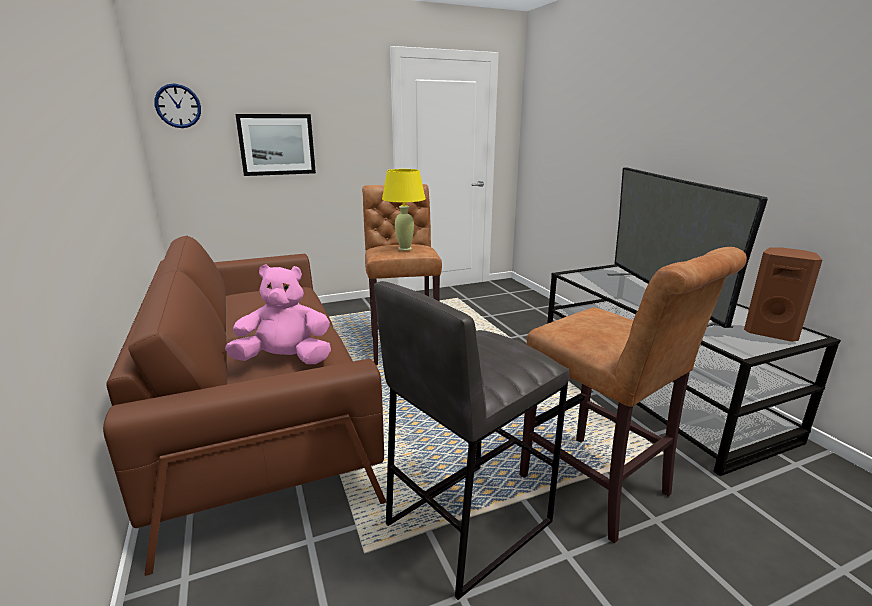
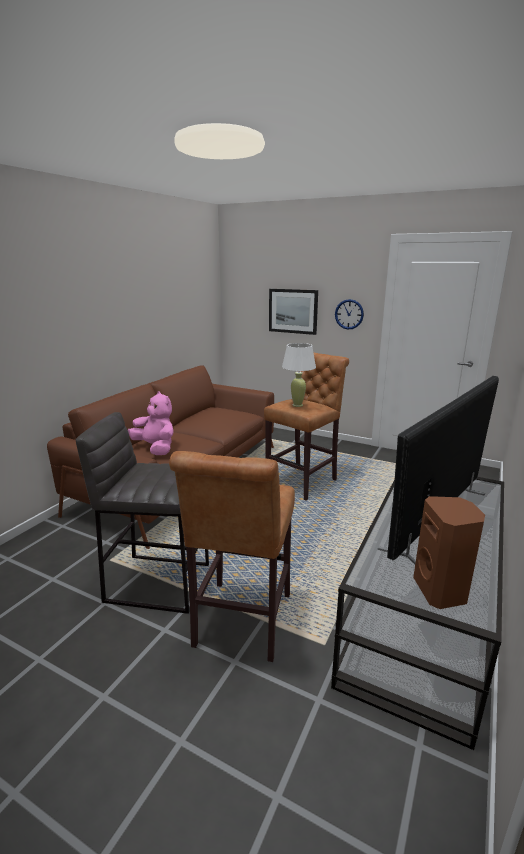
camera: 50 degrees right, 0 degrees up
wall clock [154,83,201,128] -> wall clock moved to [335,299,364,329]
yellow table lamp [382,169,426,251] -> white table lamp [282,343,316,407]

